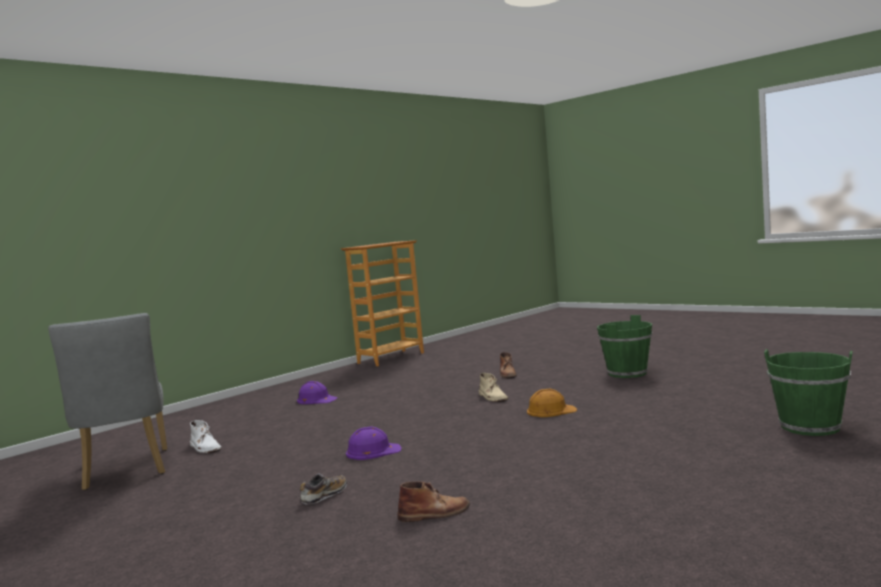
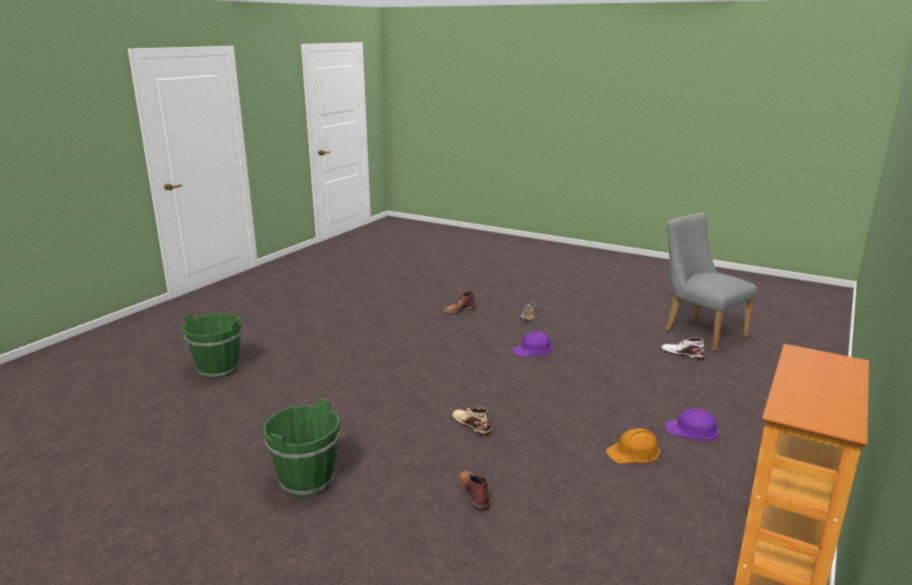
camera: 165 degrees right, 15 degrees up
orange hard hat [527,389,577,417] -> orange hard hat moved to [606,428,660,464]

